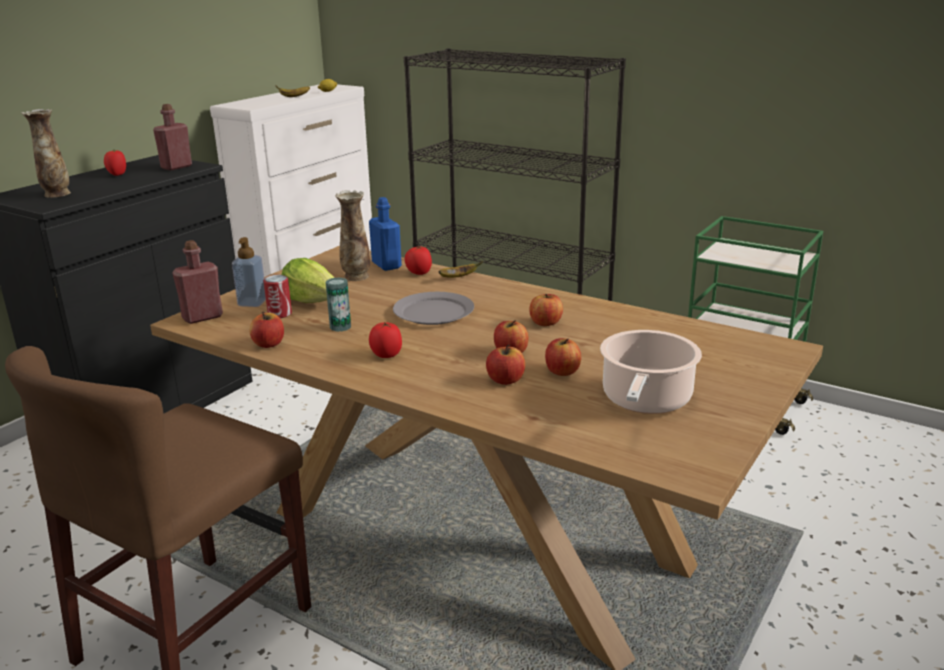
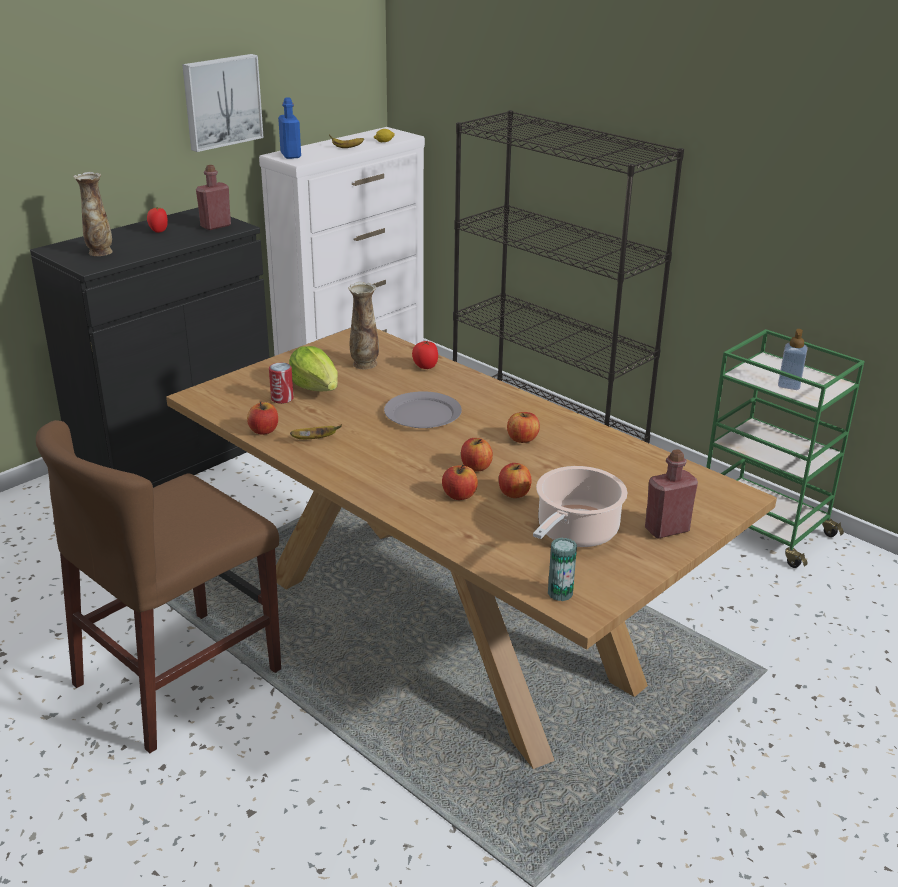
camera: 10 degrees right, 5 degrees up
red bottle [172,240,223,324] -> red bottle moved to [645,449,698,539]
soap dispenser [232,237,266,307] -> soap dispenser moved to [778,329,808,390]
can [326,277,351,332] -> can moved to [548,538,577,601]
blue bottle [369,197,402,271] -> blue bottle moved to [278,97,301,159]
tomato [369,322,402,358] -> none
banana [439,261,483,278] -> banana moved to [290,425,342,439]
none -> picture [182,54,264,152]

